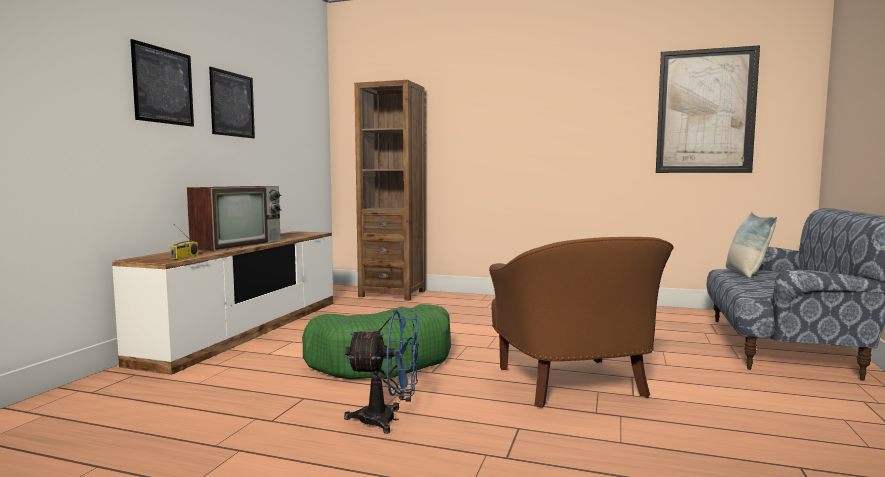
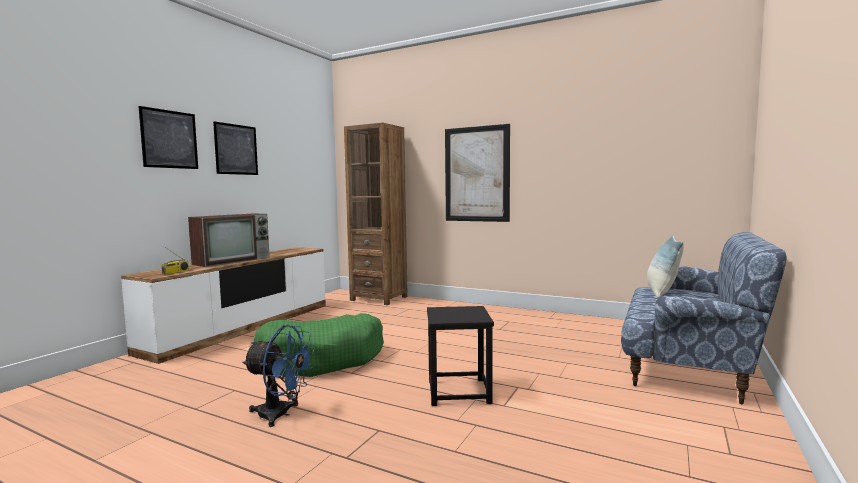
camera: 10 degrees right, 0 degrees up
brown armchair [489,237,674,408] -> black stool [427,306,494,406]
picture [656,45,760,173] -> picture moved to [445,124,510,222]

